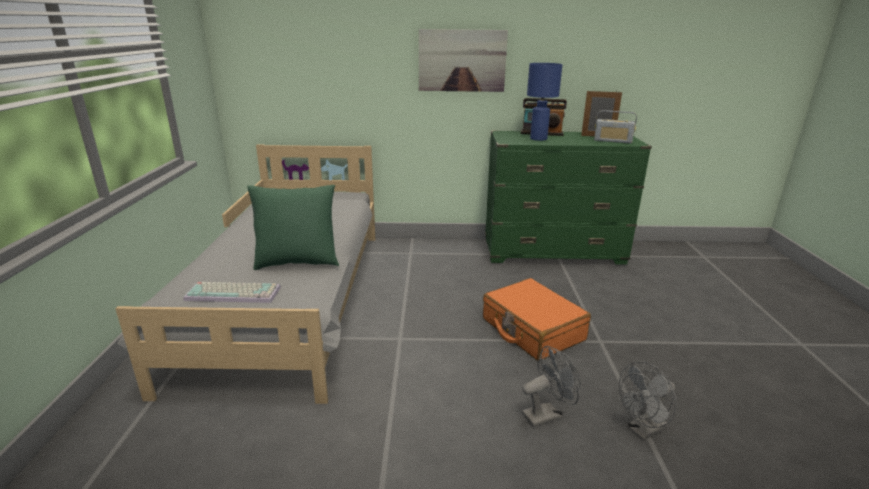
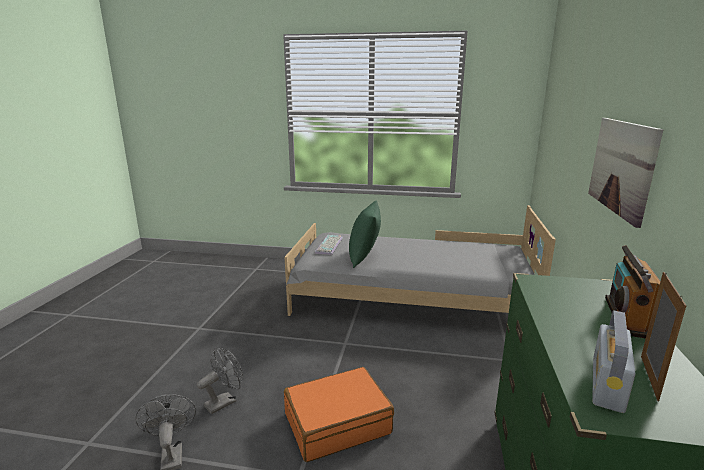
camera: 100 degrees right, 5 degrees down
grey fan [522,346,581,428] -> grey fan turned 120 degrees counterclockwise [197,347,243,414]
blue table lamp [527,63,563,141] -> none

